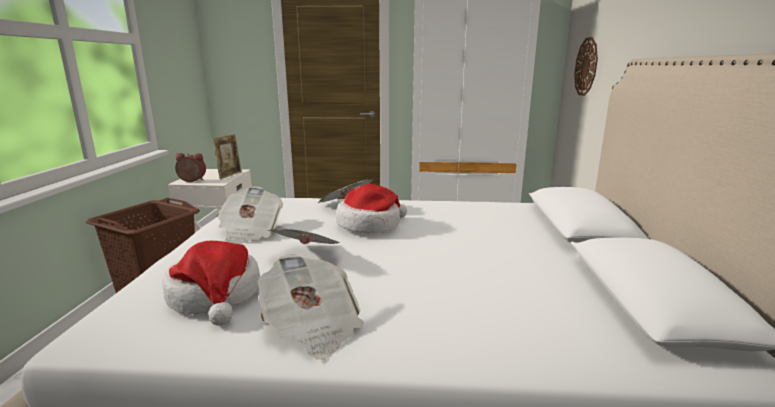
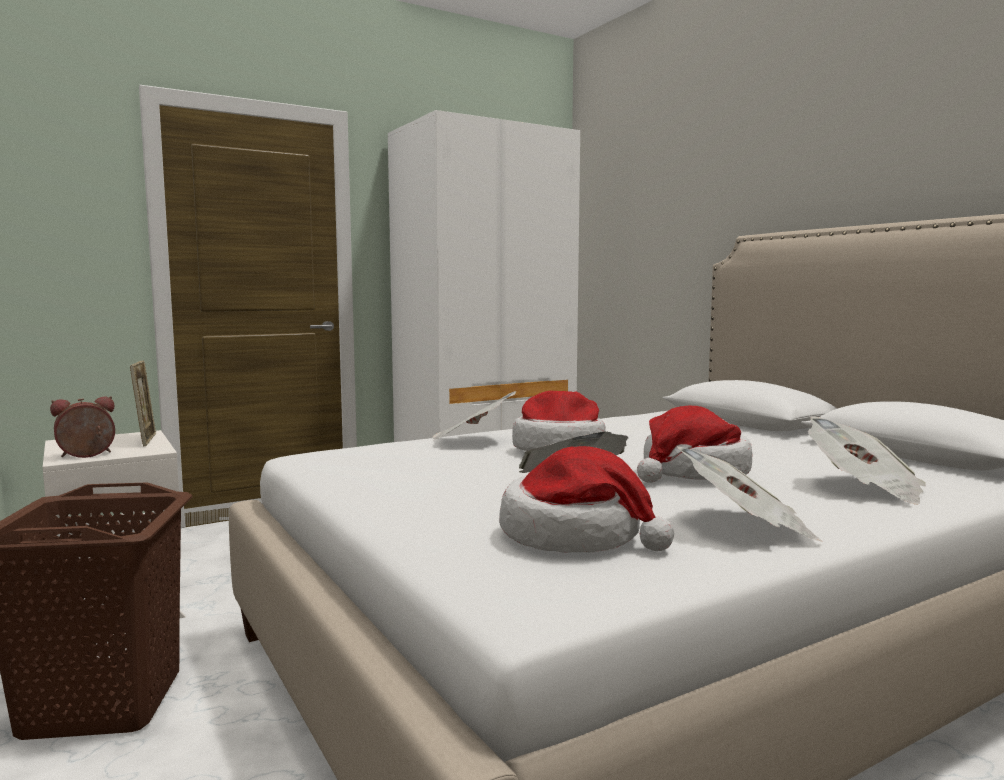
camera: 35 degrees left, 10 degrees down
newspaper [217,186,283,244] -> newspaper moved to [808,417,926,505]
wall clock [574,37,598,96] -> none
none -> hat [637,406,752,483]

